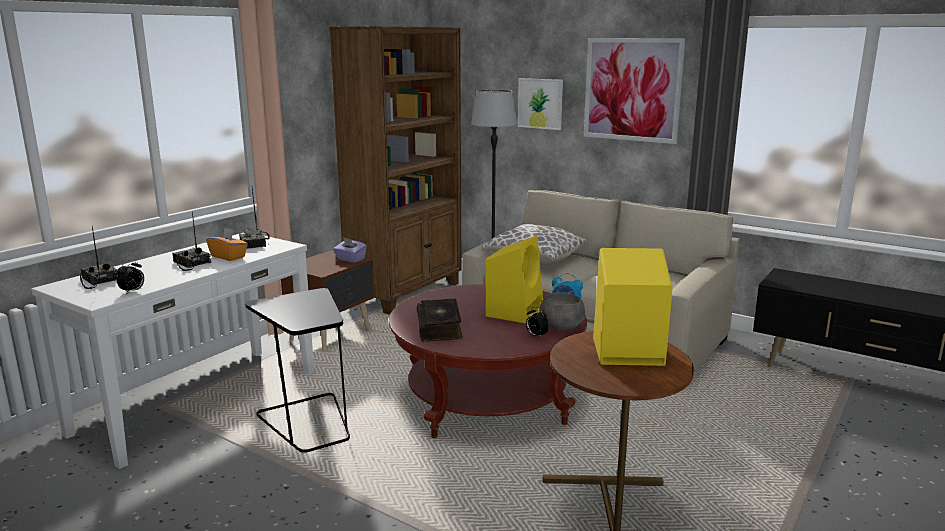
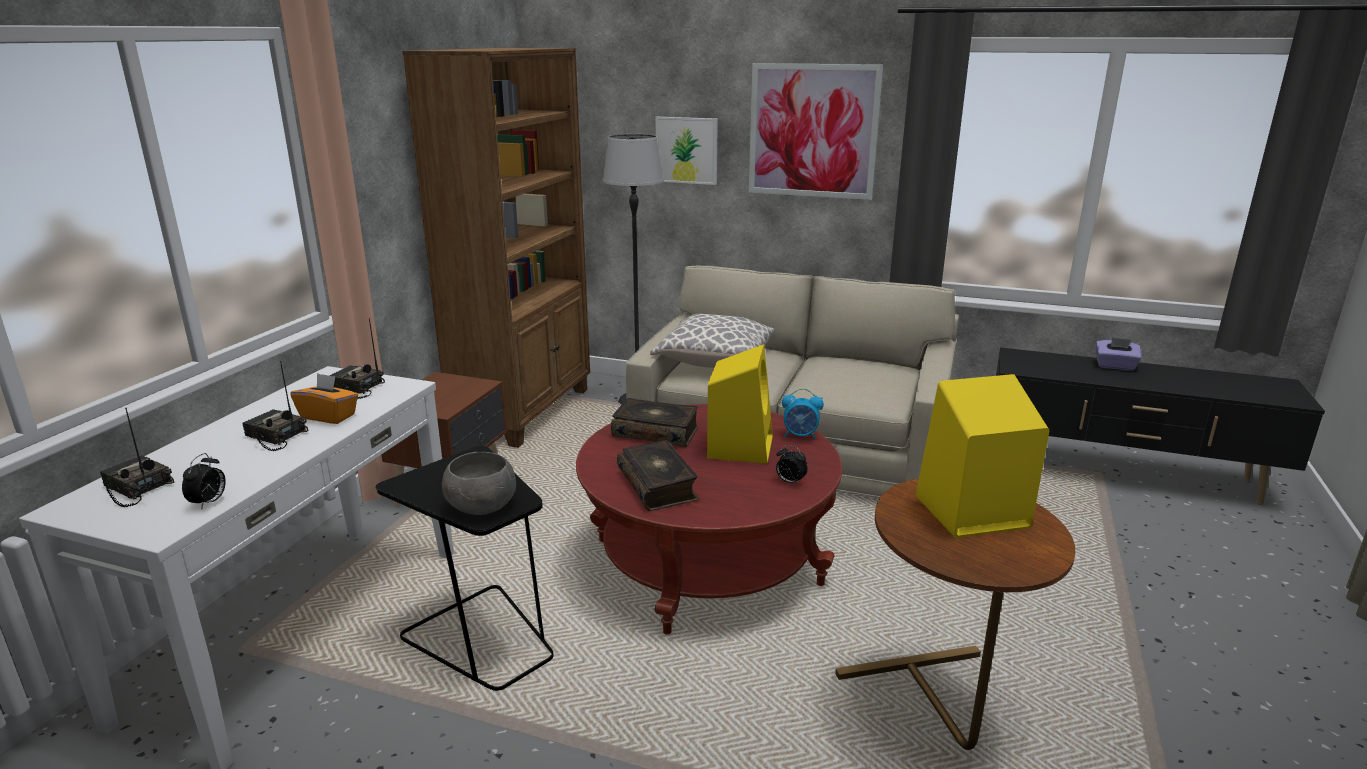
camera: 15 degrees left, 5 degrees up
radio [239,189,270,249] -> radio turned 150 degrees clockwise [329,318,385,399]
purple tissue box [333,237,367,263] -> purple tissue box moved to [1096,337,1142,371]
grey bowl [539,292,585,330] -> grey bowl moved to [442,452,516,515]
none -> book [611,398,698,447]

